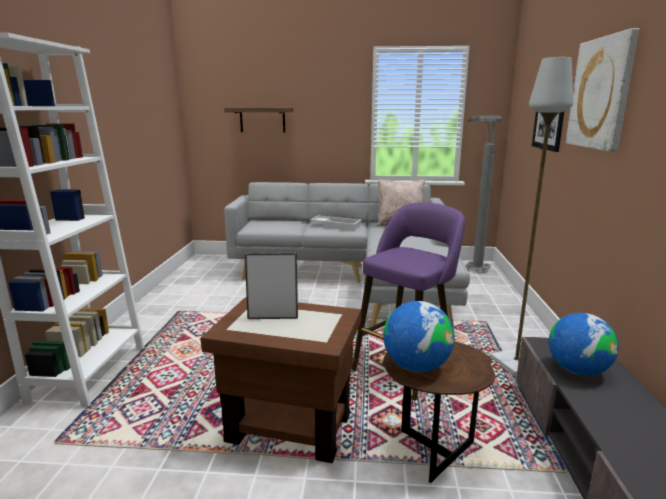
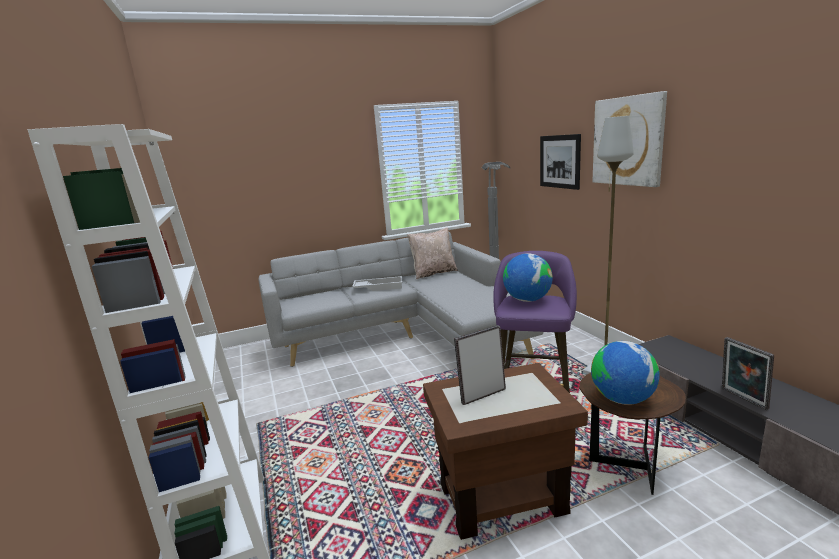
camera: 25 degrees left, 0 degrees up
shelf [224,108,294,133] -> none
globe [549,313,619,376] -> globe moved to [503,253,553,302]
none -> picture frame [722,337,774,410]

